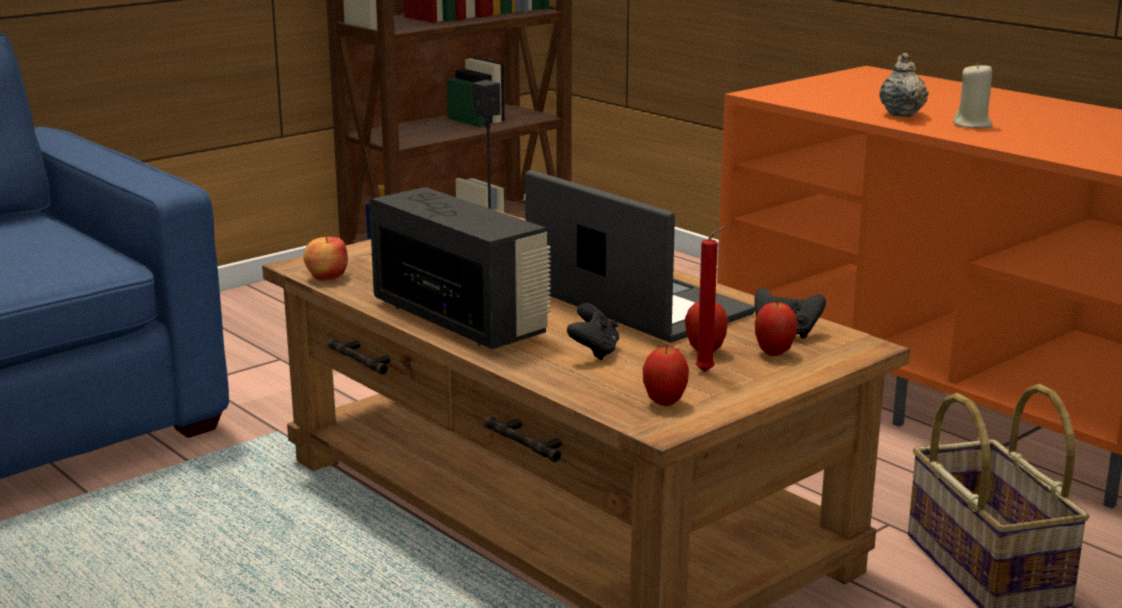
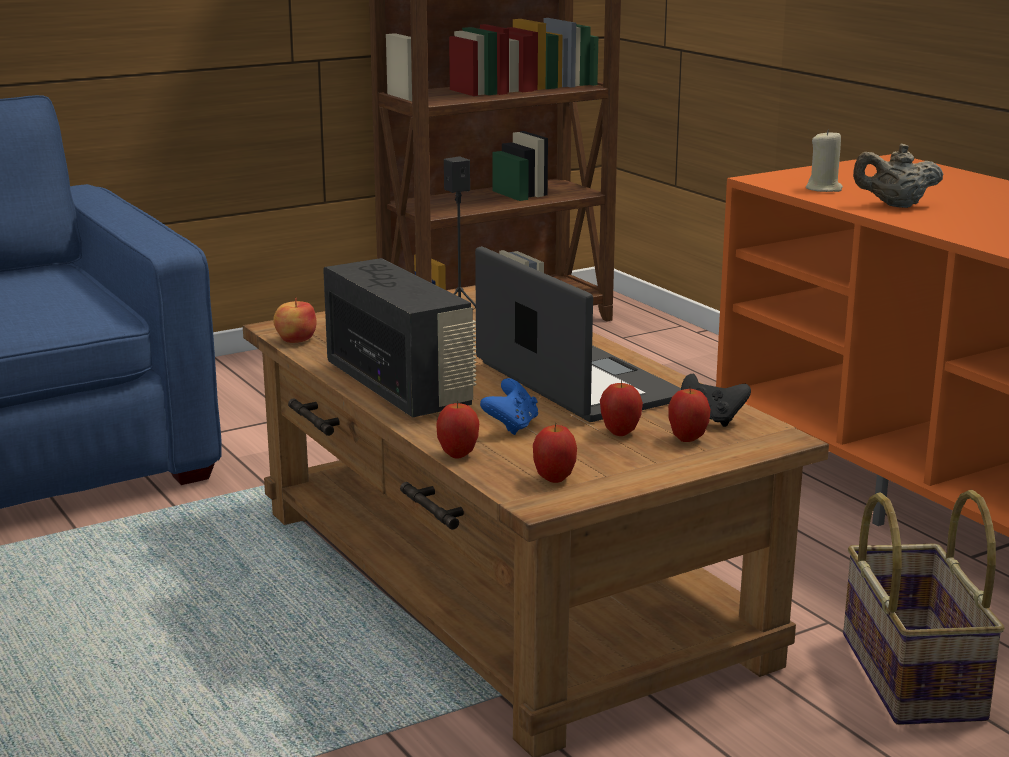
camera: 10 degrees right, 0 degrees up
black game controller [567,303,619,360] -> blue game controller [480,378,538,435]
red candle [696,226,727,372] -> none
beige teapot [879,53,929,117] -> beige teapot turned 105 degrees counterclockwise [853,144,944,208]
beige candle [953,62,993,128] -> beige candle moved to [806,129,843,192]
none -> apple [436,400,479,459]

